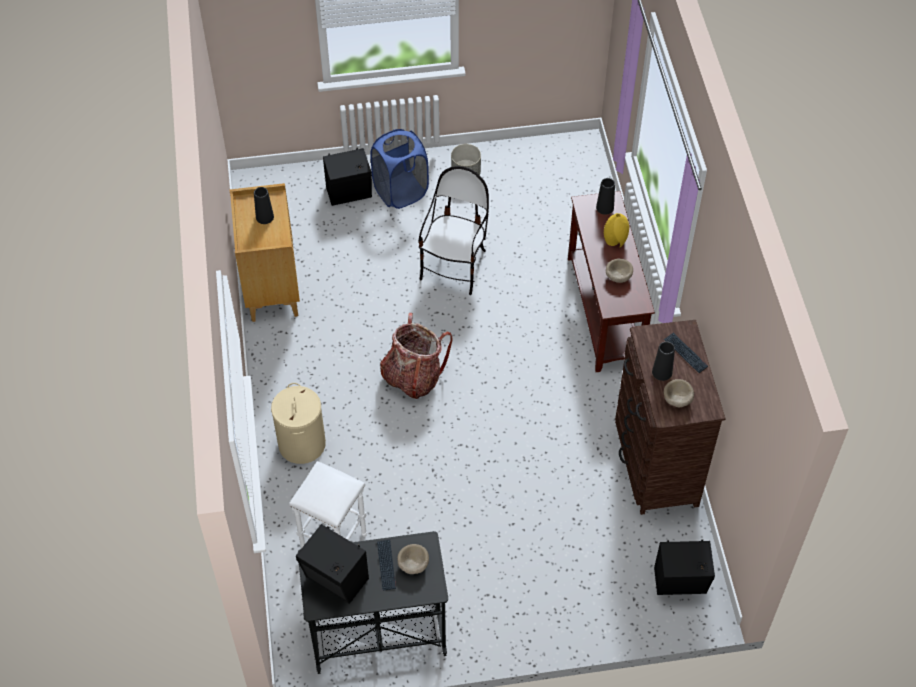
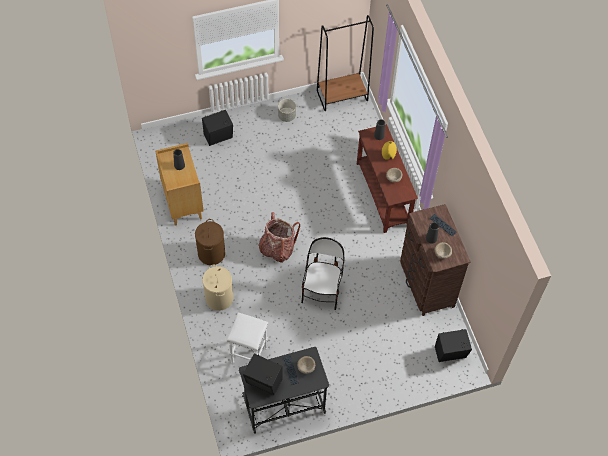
camera: 10 degrees left, 5 degrees up
blue laundry basket [370,129,429,209] -> none
chair [419,166,489,295] -> chair moved to [301,237,344,310]
none -> brown laundry basket [195,219,225,265]
none -> clothes rack [317,15,374,111]

